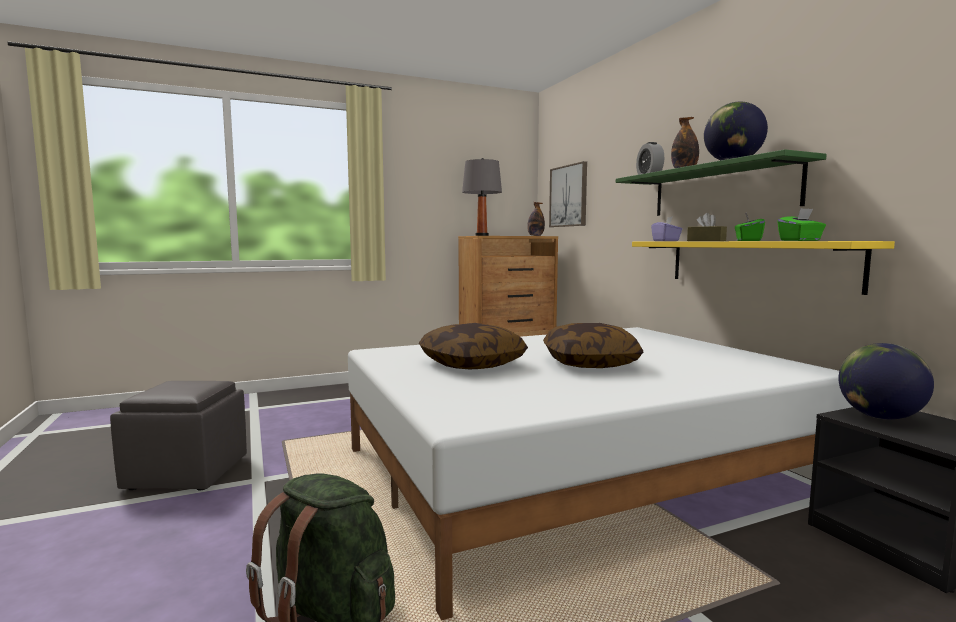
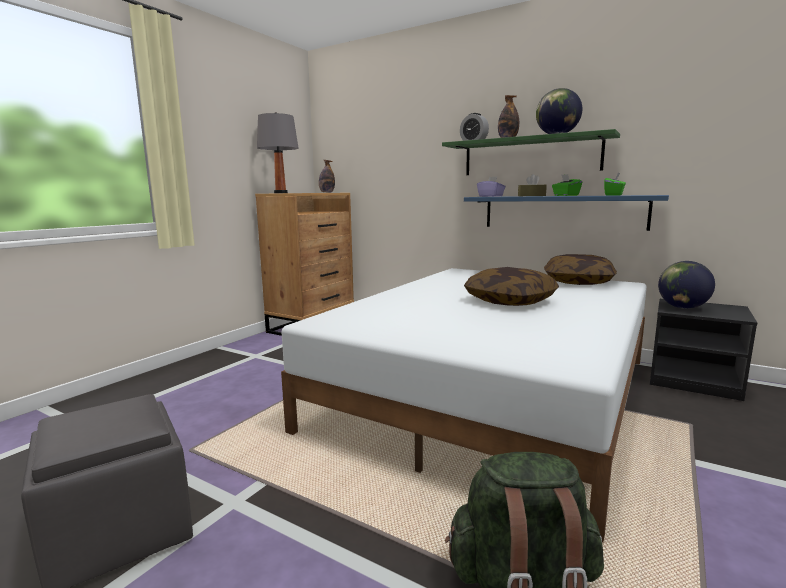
camera: 35 degrees left, 5 degrees up
pillow [419,323,528,369] -> pillow moved to [544,254,617,285]
picture [549,161,587,227] -> none
yellow shelf [632,241,895,295] -> blue shelf [464,195,669,231]

